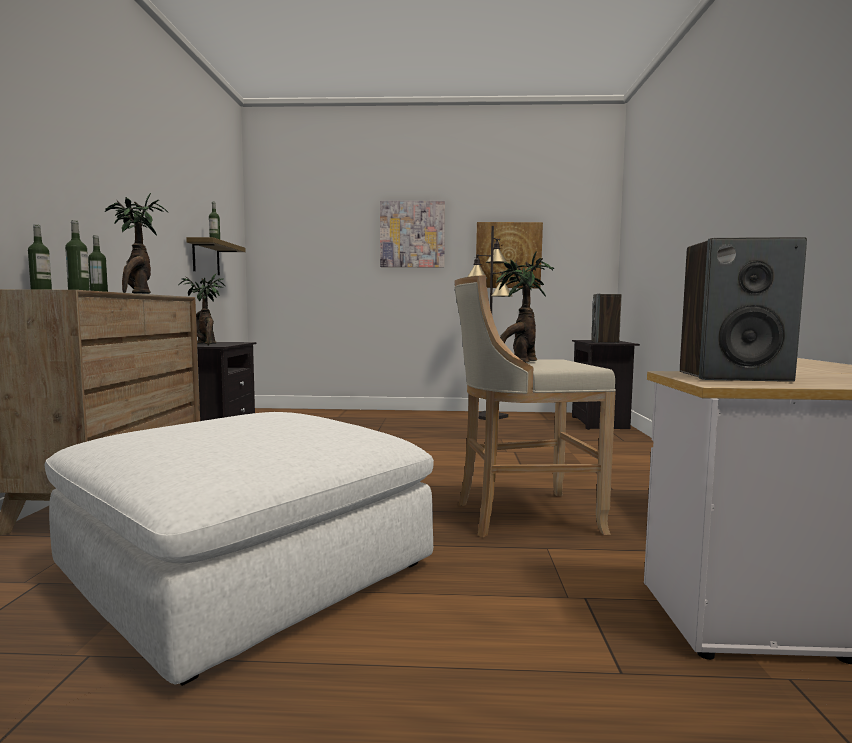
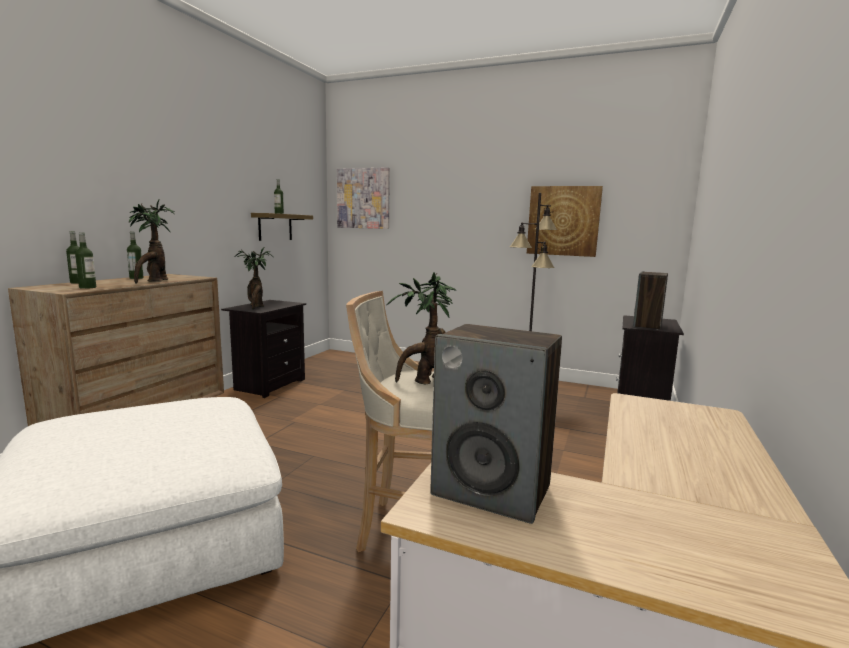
camera: 20 degrees right, 5 degrees up
picture [380,201,445,267] -> picture moved to [337,167,390,229]

